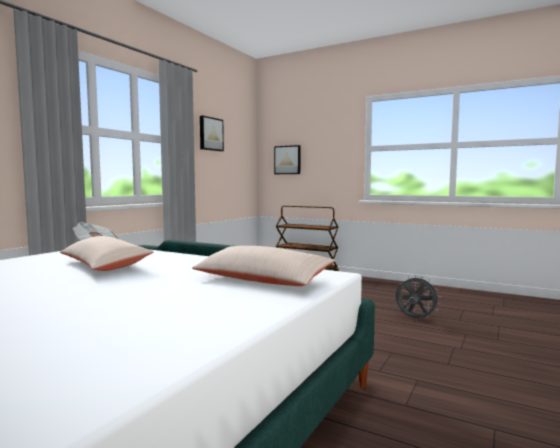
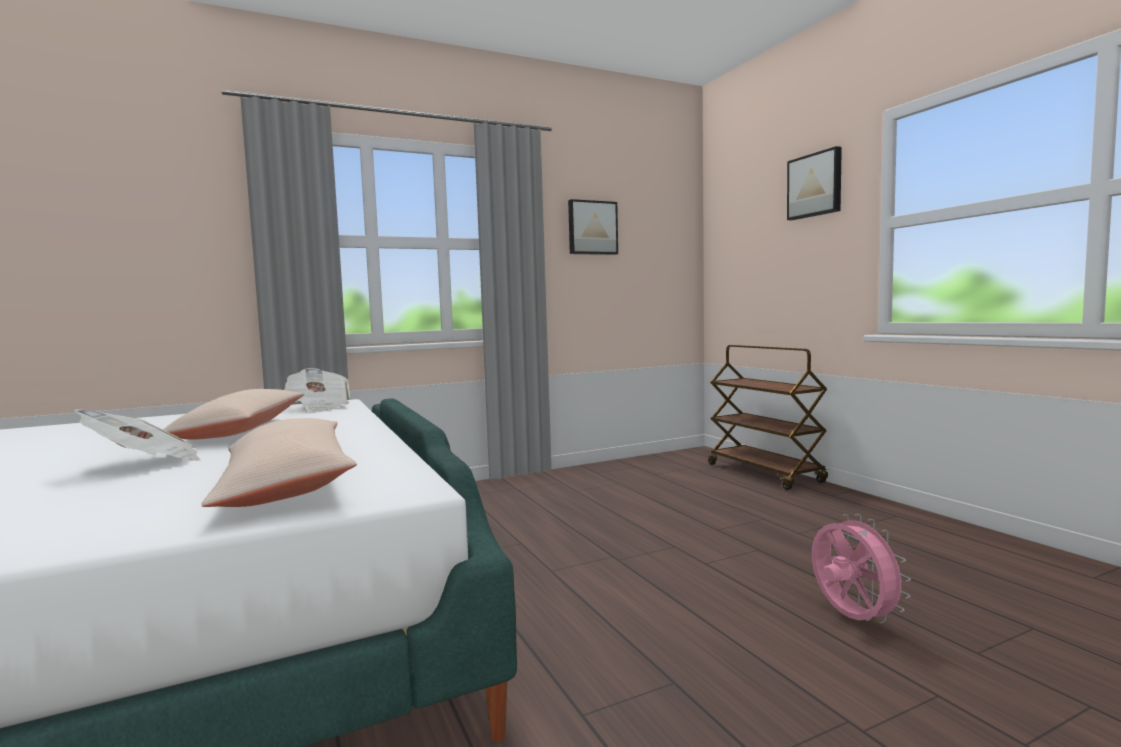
camera: 35 degrees right, 0 degrees up
picture [274,145,301,174] -> picture moved to [787,146,842,220]
grey fan [396,275,441,319] -> pink fan [812,514,911,624]
none -> newspaper [74,409,200,461]

